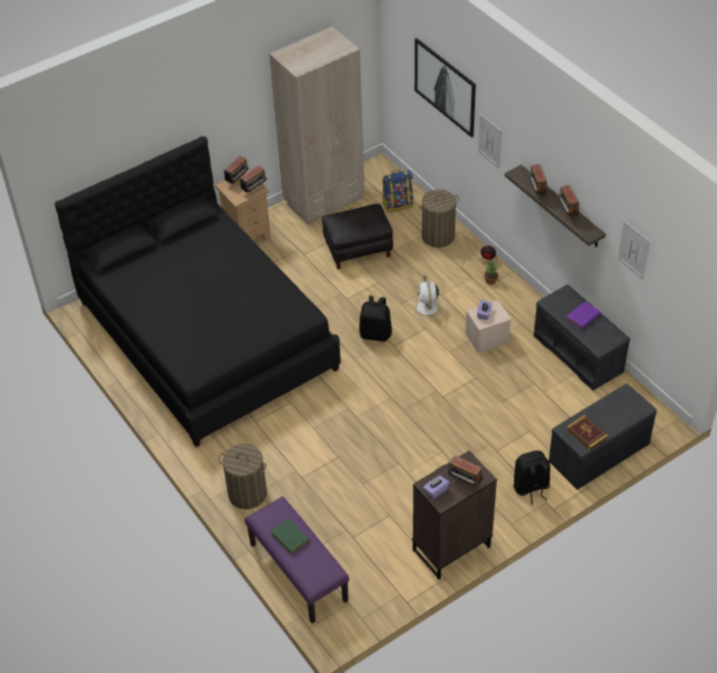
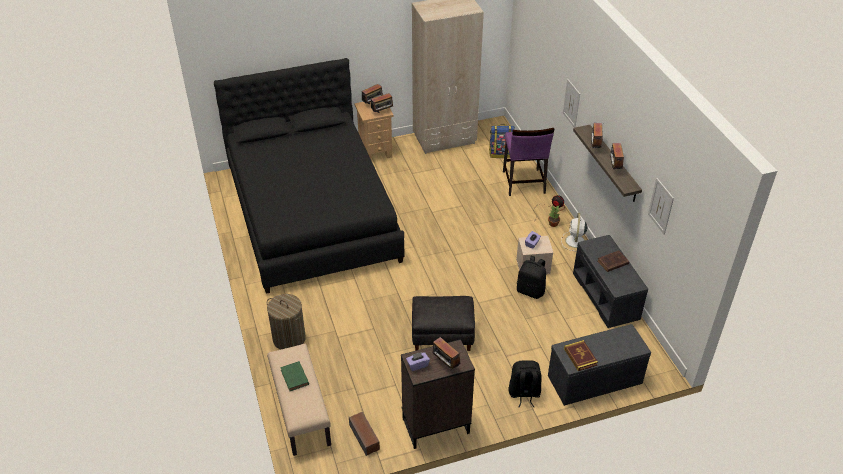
camera: 15 degrees right, 5 degrees down
purple bench [245,496,349,623] -> beige bench [267,344,331,456]
black ottoman [322,204,393,269] -> black ottoman moved to [412,296,475,351]
black backpack [359,296,392,342] -> black backpack moved to [517,256,546,299]
white fan [411,275,445,320] -> white fan moved to [561,213,589,251]
picture [415,38,476,138] -> none
laundry basket [419,189,459,248] -> purple chair [503,128,554,196]
purple book [566,301,601,330] -> brown book [598,250,629,272]
none -> speaker [349,412,380,456]

